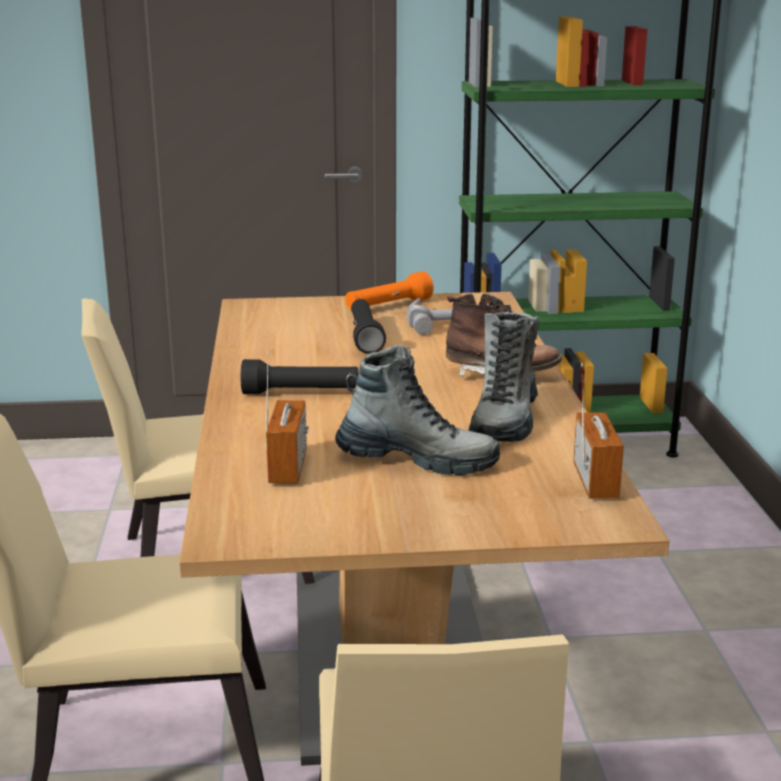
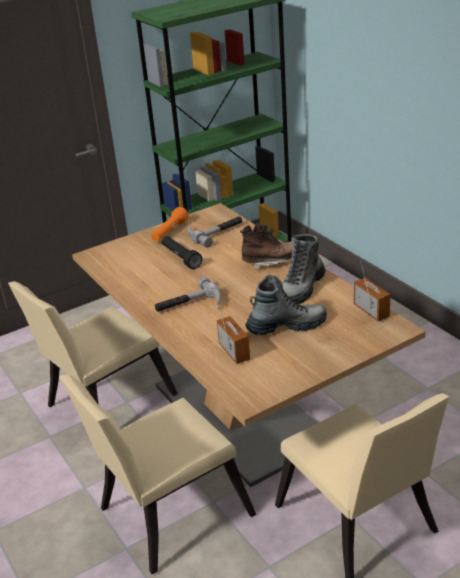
camera: 25 degrees left, 10 degrees up
black flashlight [241,359,358,394] -> hammer [155,277,221,312]
boot [469,312,539,442] -> boot turned 45 degrees clockwise [282,234,326,304]

